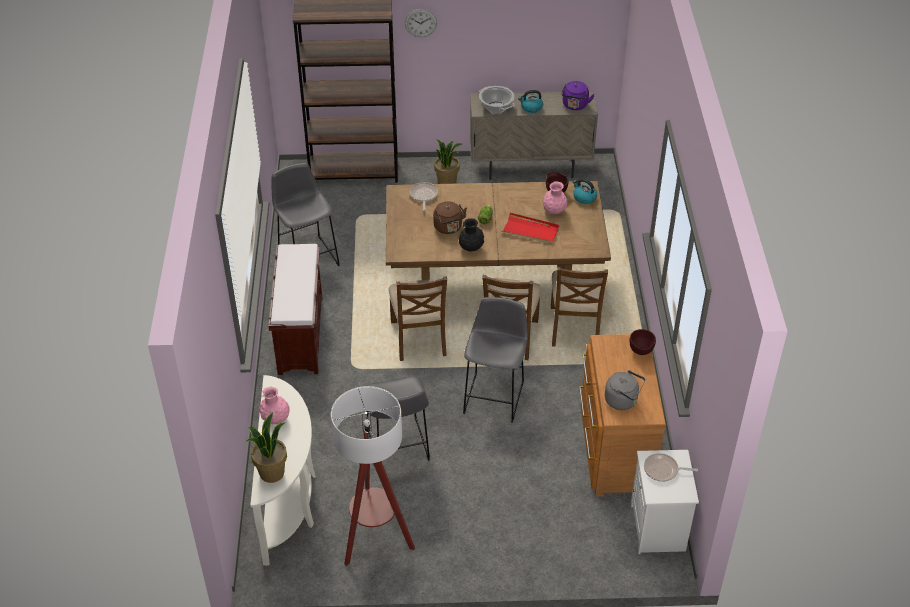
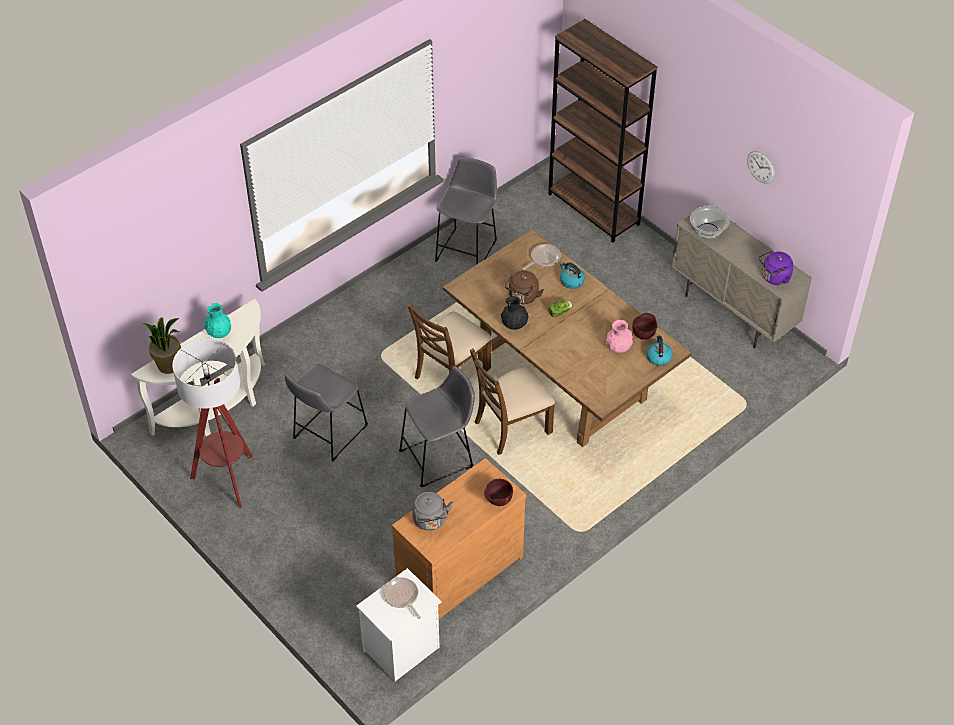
camera: 50 degrees right, 5 degrees up
pink vase [259,387,290,424] -> turquoise vase [204,303,231,338]
brown bench [269,244,322,375] -> none
wall clock [405,9,437,37] -> wall clock moved to [747,151,775,184]
potted plant [434,139,463,184] -> none
red tray [502,213,560,244] -> none
kettle [518,90,543,113] -> kettle moved to [560,262,585,289]
brown chair [551,267,608,347] -> none

